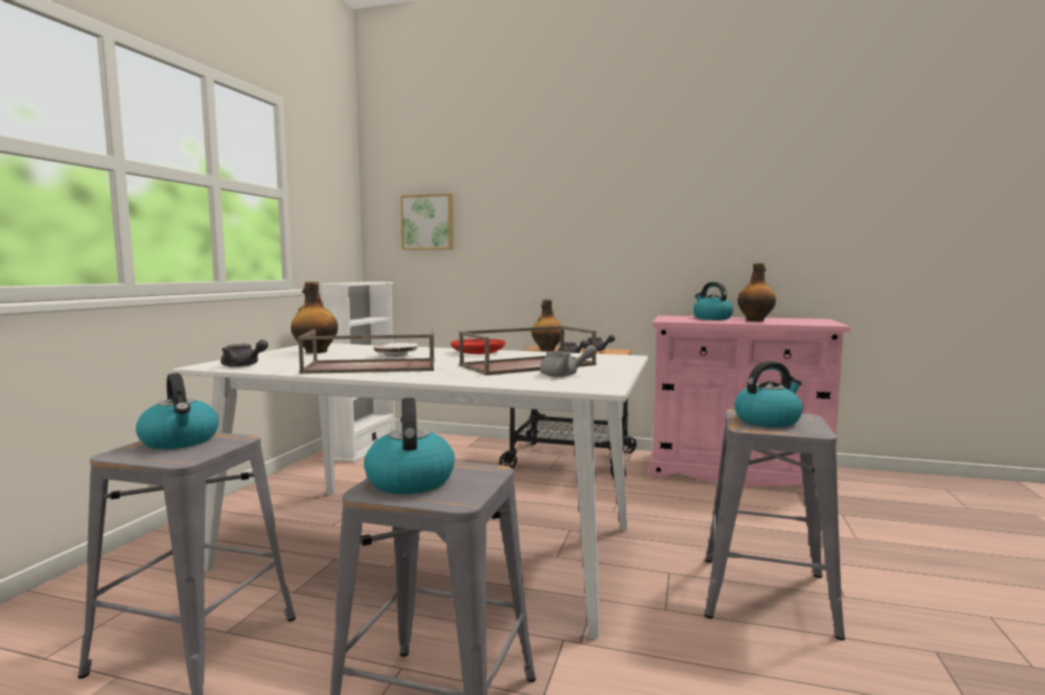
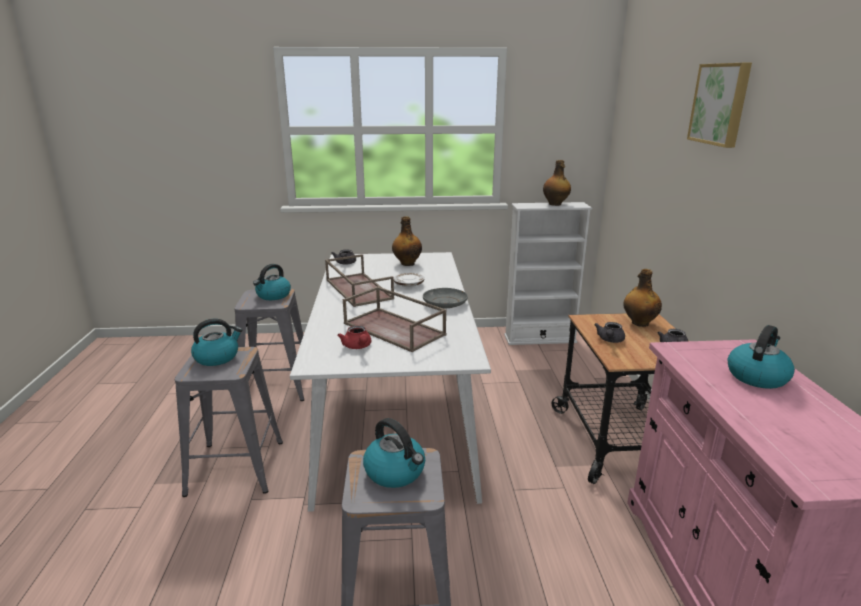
camera: 70 degrees right, 15 degrees up
picture [400,194,453,250] -> picture moved to [687,63,752,148]
red plate [451,339,506,354] -> grey plate [423,288,468,308]
grey teapot [540,345,597,377] -> red teapot [337,326,371,349]
bottle [737,263,776,321] -> bottle moved to [543,160,571,206]

